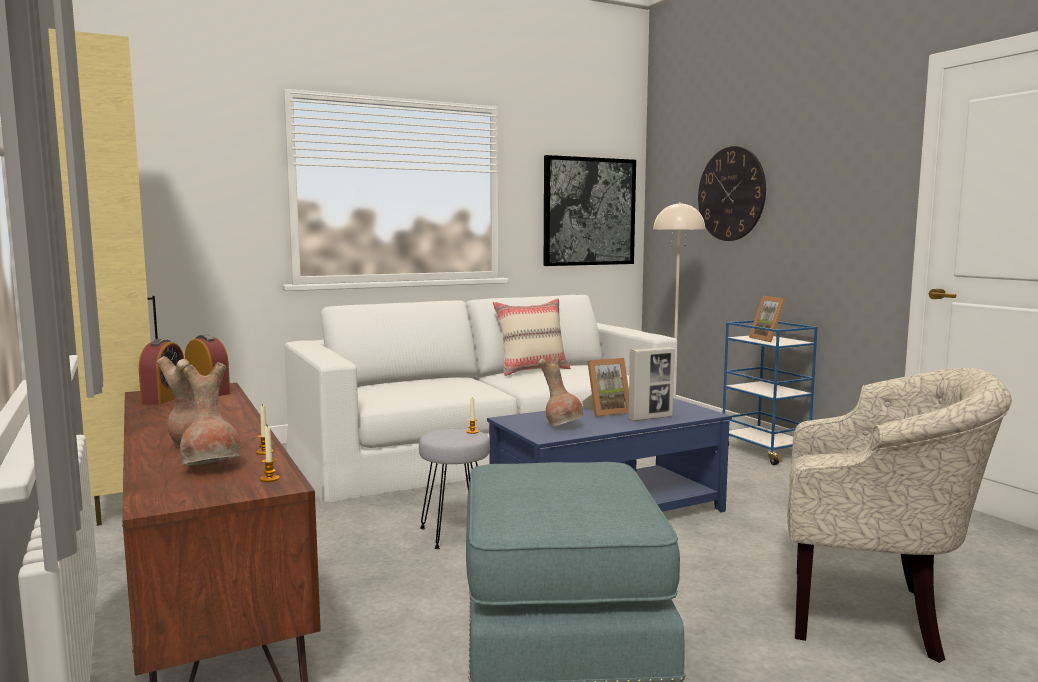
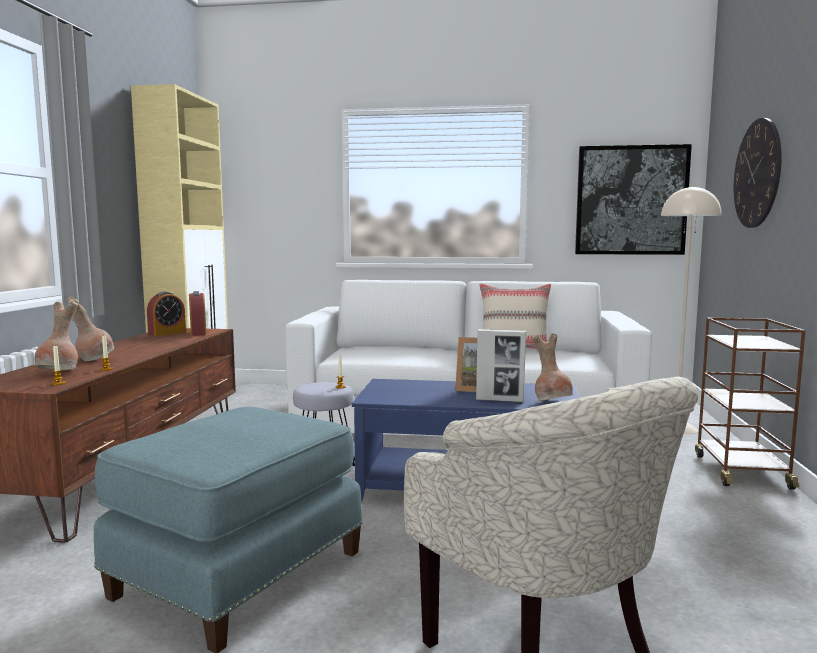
camera: 35 degrees right, 0 degrees up
brown vase [538,355,584,427] -> brown vase moved to [532,333,573,401]
blue cart [723,320,818,465] -> brown cart [695,318,806,490]
picture frame [749,296,786,342] -> none

